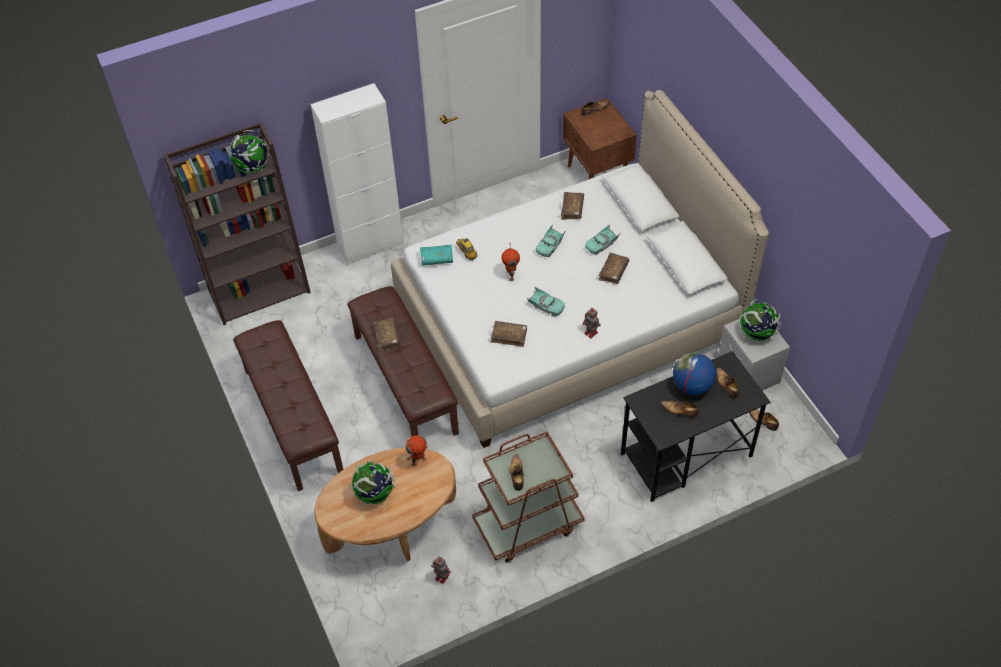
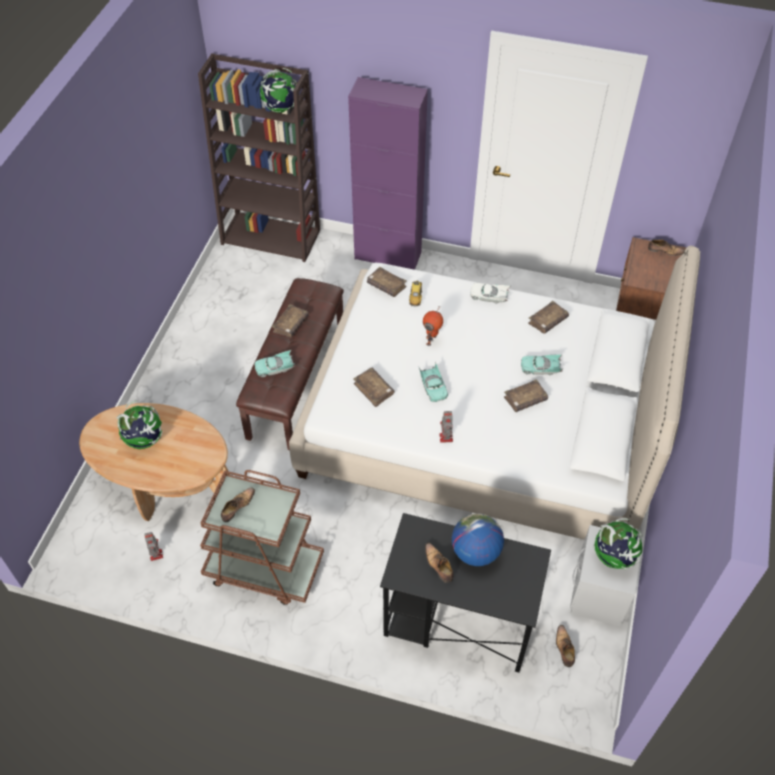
camera: 40 degrees right, 0 degrees up
brown bench [233,320,343,491] -> none
white cabinet [311,83,404,265] -> purple cabinet [348,77,428,270]
toy robot [405,435,428,467] -> none
turquoise book [420,245,453,266] -> brown book [367,267,407,297]
turquoise toy car [536,225,566,257] -> turquoise toy car moved to [255,350,296,377]
shoe [716,368,739,399] -> none
none -> white toy car [470,283,510,304]

